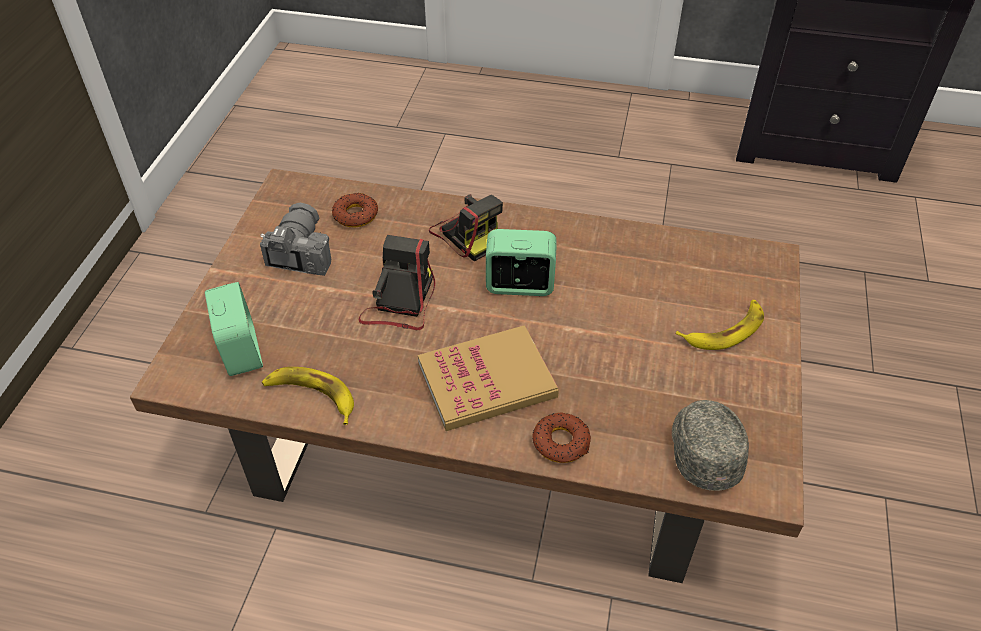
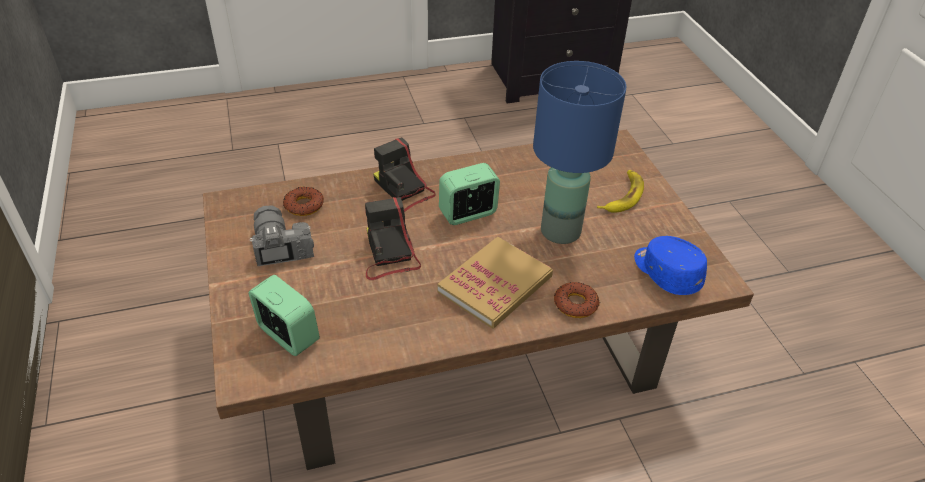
camera: 30 degrees left, 5 degrees down
banana [262,367,354,425] -> none
camera [429,194,503,262] -> camera turned 150 degrees counterclockwise [373,137,435,212]
grey cap [672,400,749,491] -> blue cap [634,236,707,295]
none -> blue table lamp [533,61,626,244]

